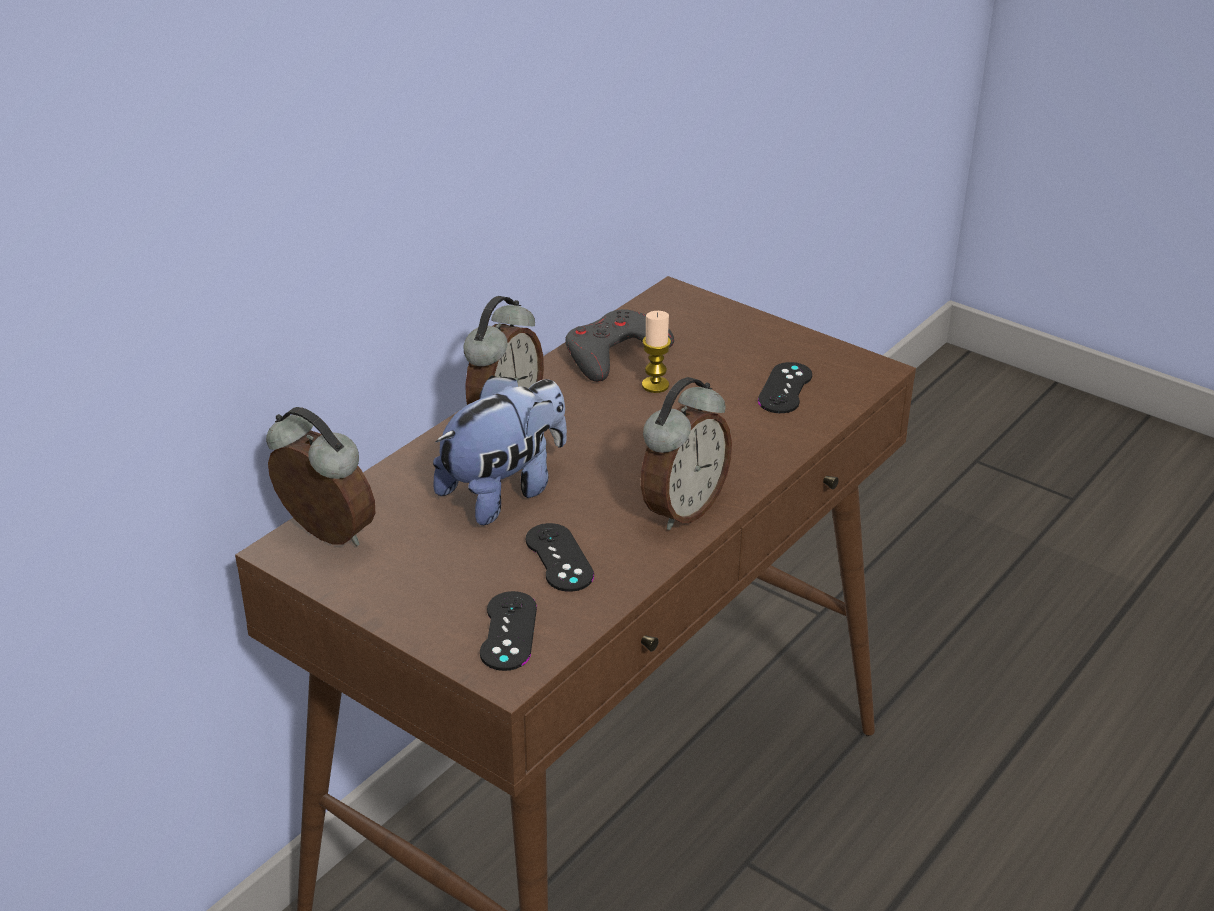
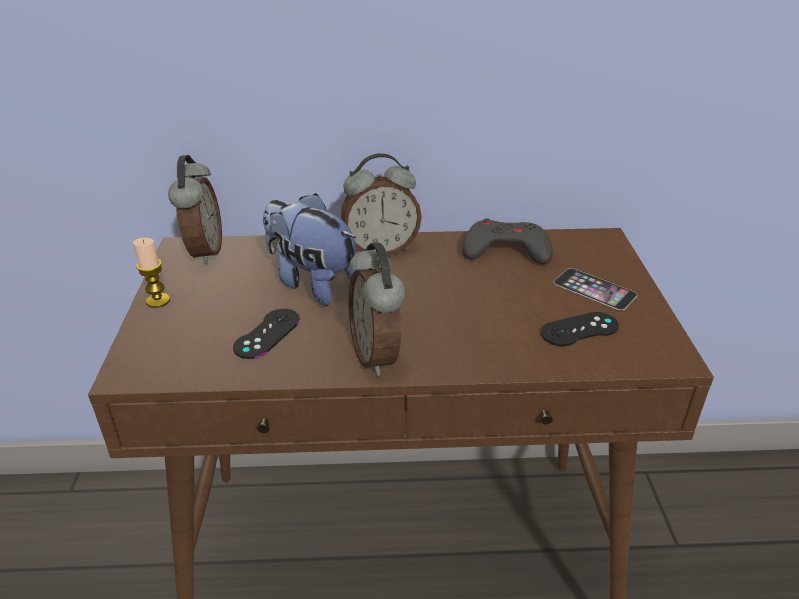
camera: 50 degrees right, 0 degrees up
plush toy [433,375,567,525] -> plush toy turned 150 degrees counterclockwise [263,193,363,306]
black game controller [480,591,537,671] -> none
alarm clock [641,377,732,530] -> alarm clock turned 75 degrees clockwise [349,243,406,376]
candle [642,311,671,393] -> candle moved to [133,238,170,308]
none -> phone [553,268,637,311]

